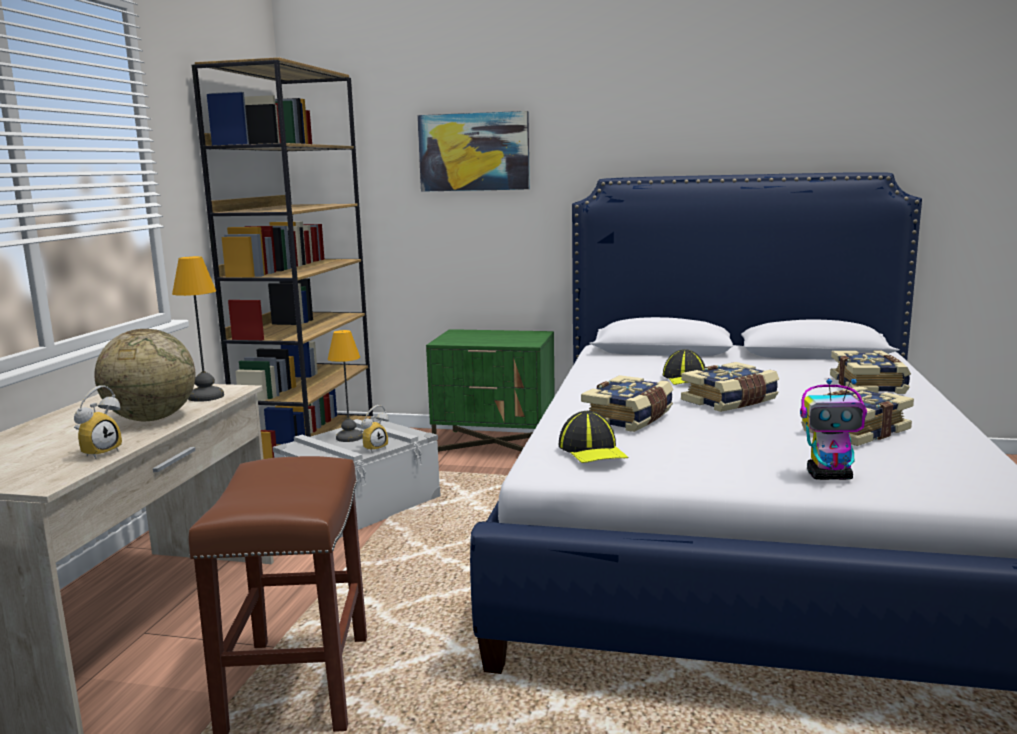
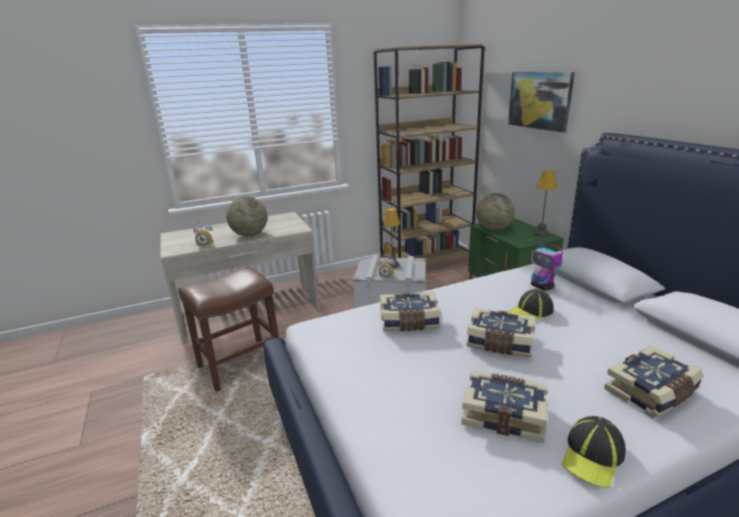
camera: 55 degrees right, 10 degrees up
table lamp [172,256,224,402] -> table lamp moved to [533,170,557,237]
cap [559,411,629,463] -> cap moved to [562,416,626,488]
toy robot [800,378,867,480] -> toy robot moved to [530,240,563,291]
none -> globe [476,193,515,231]

